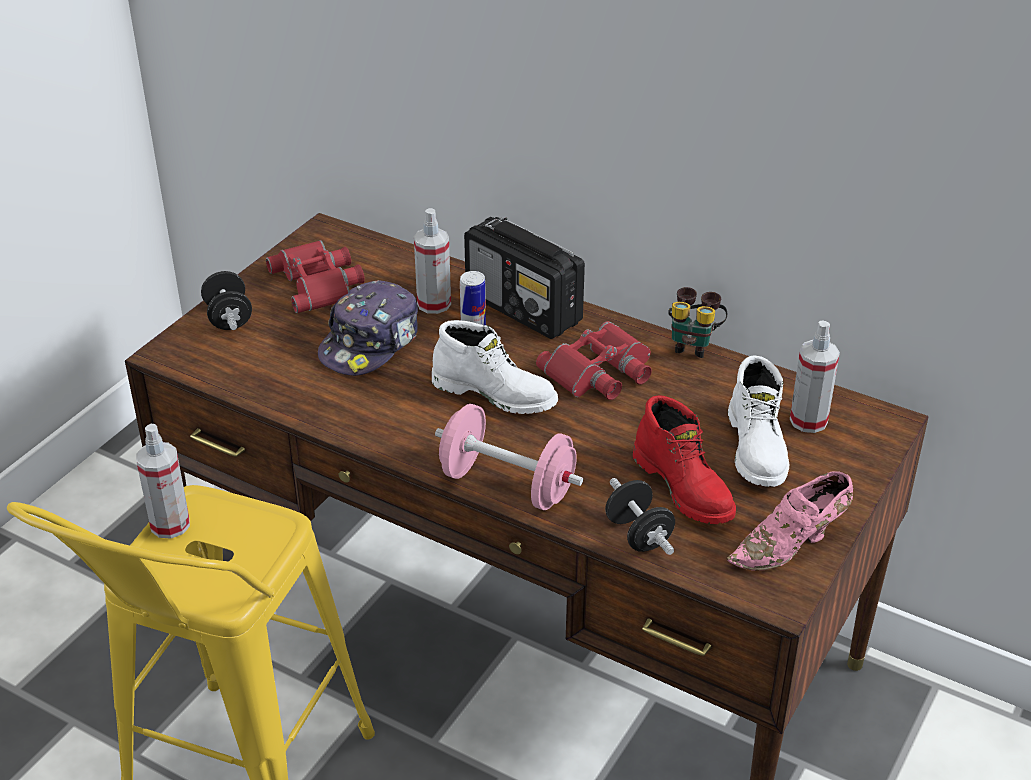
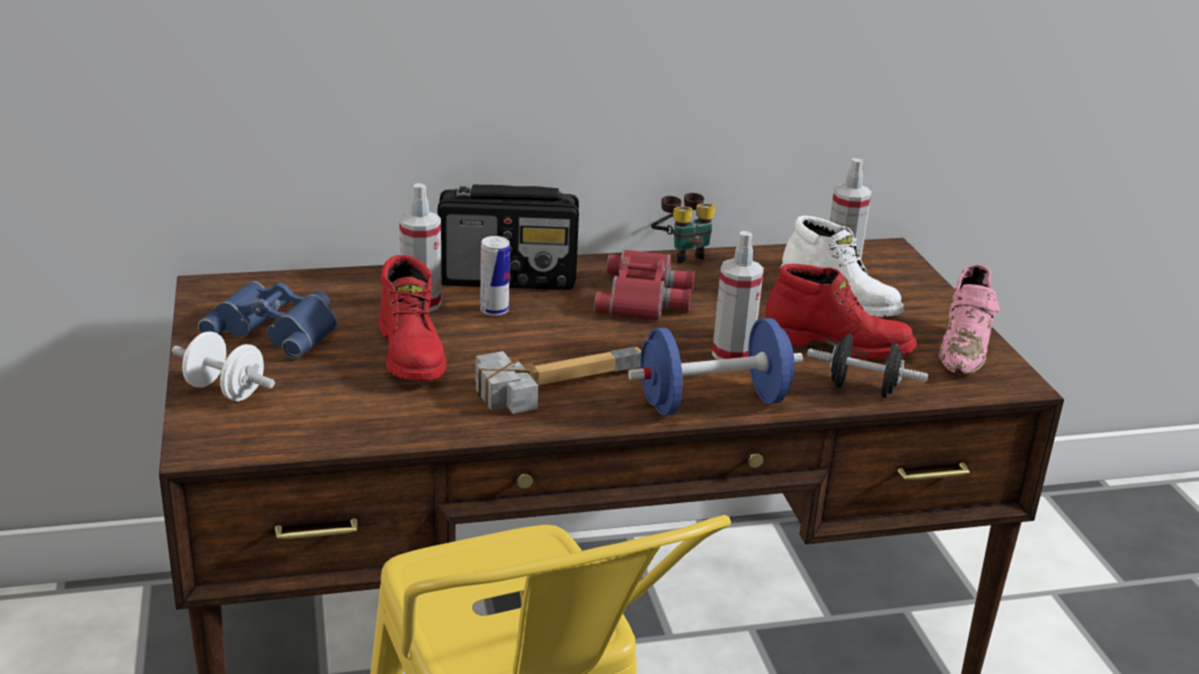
camera: 45 degrees left, 10 degrees down
spray bottle [136,424,190,539] -> spray bottle moved to [712,231,764,360]
black dumbbell [201,271,252,330] -> white dumbbell [172,332,275,401]
red binoculars [266,240,365,313] -> blue binoculars [198,281,338,359]
cap [318,280,418,376] -> red boot [379,255,447,381]
white boot [432,320,558,414] -> none
pink dumbbell [435,404,583,510] -> blue dumbbell [628,318,803,415]
none -> hammer [476,347,641,414]

